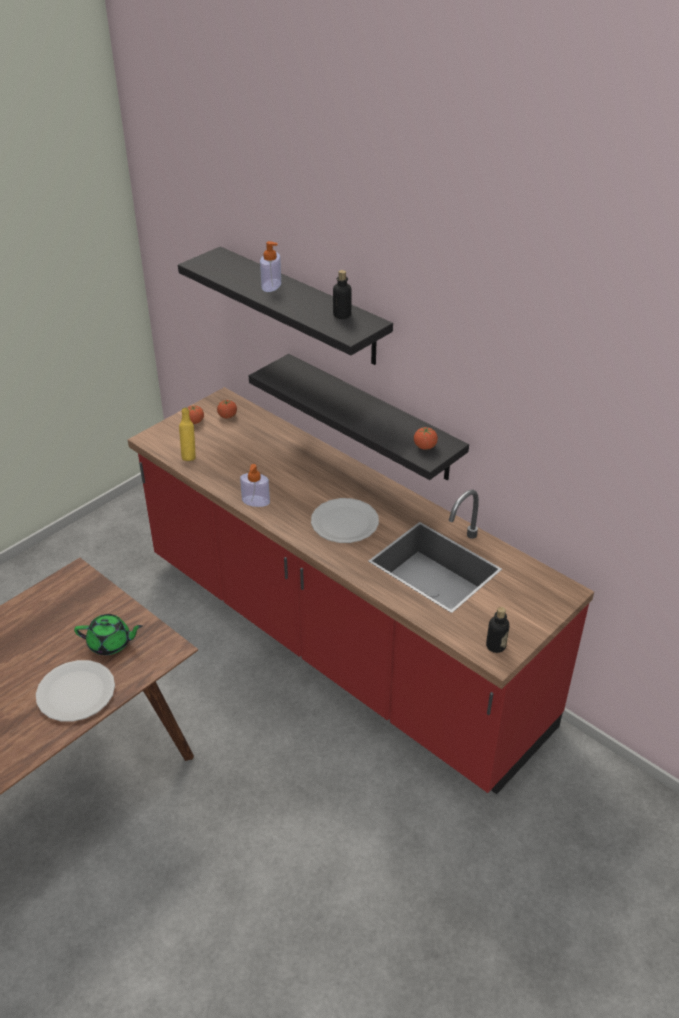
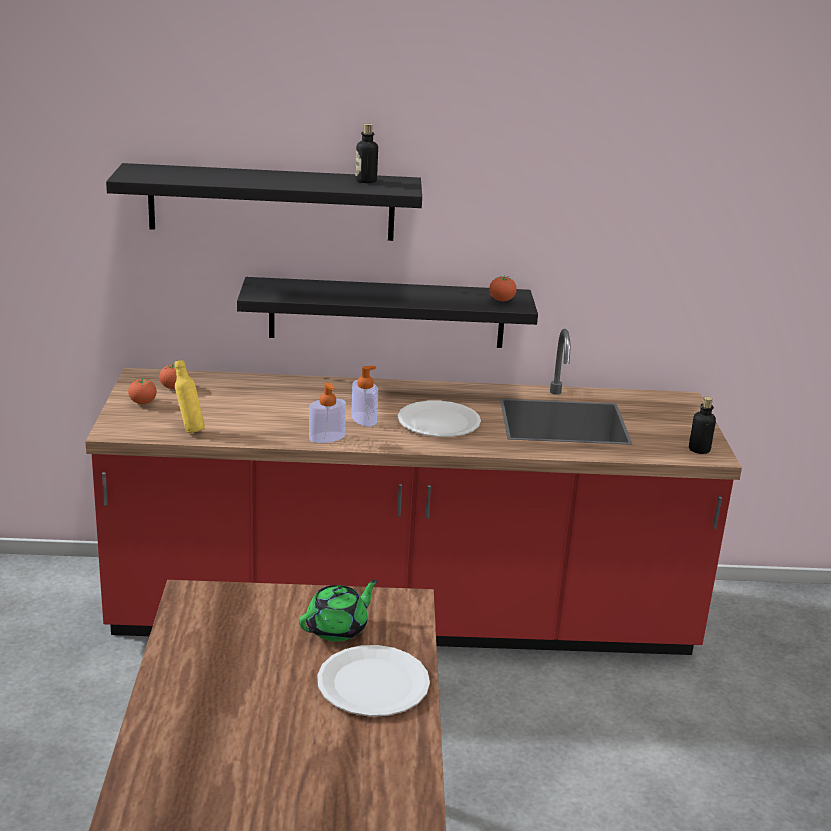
camera: 45 degrees left, 15 degrees down
soap dispenser [260,241,281,292] -> soap dispenser moved to [351,366,378,427]

